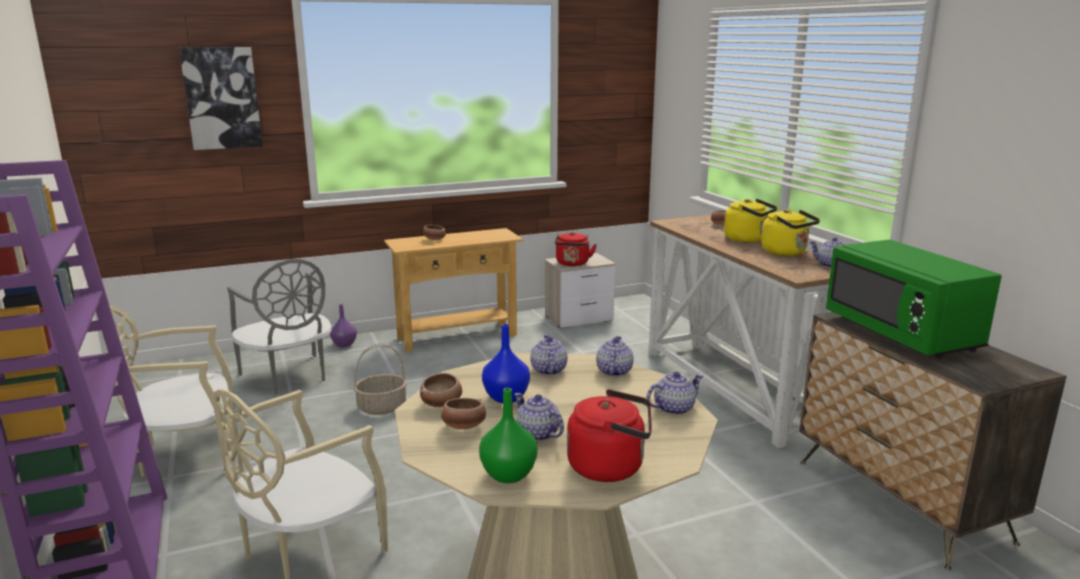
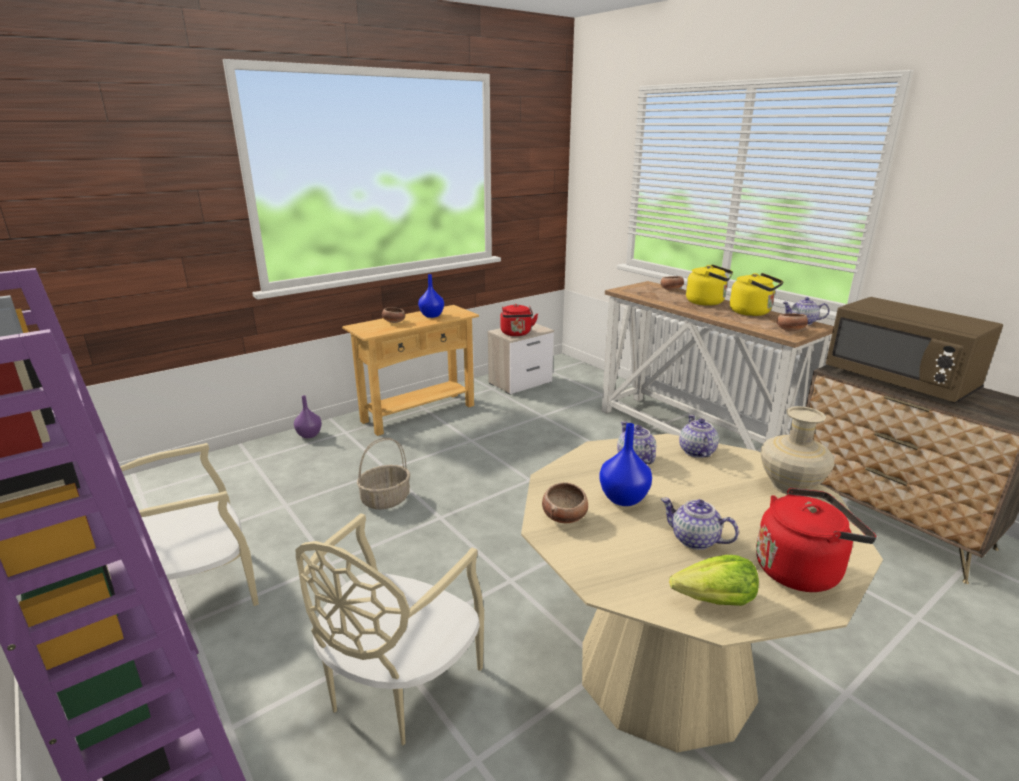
camera: 15 degrees left, 5 degrees up
picture [179,47,263,150] -> none
grey chair [227,259,332,394] -> none
bowl [441,398,486,429] -> bowl moved to [777,313,808,331]
green vase [479,388,538,483] -> lettuce [669,555,759,606]
teapot [646,371,703,415] -> beige vase [761,406,835,496]
green microwave [826,239,1002,359] -> brown microwave [826,297,1003,403]
none -> blue vase [418,274,444,318]

